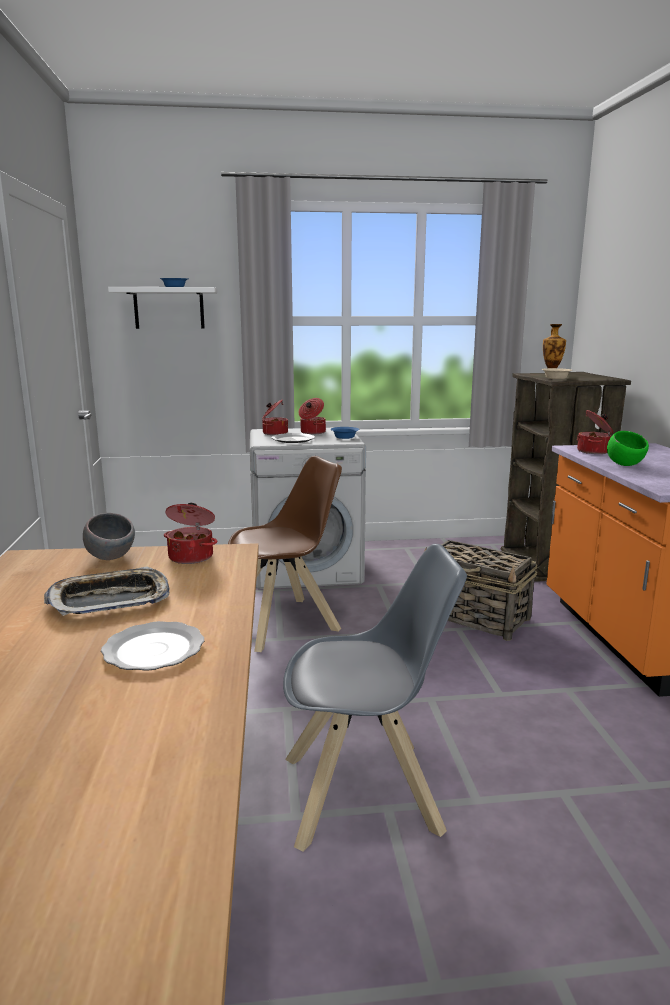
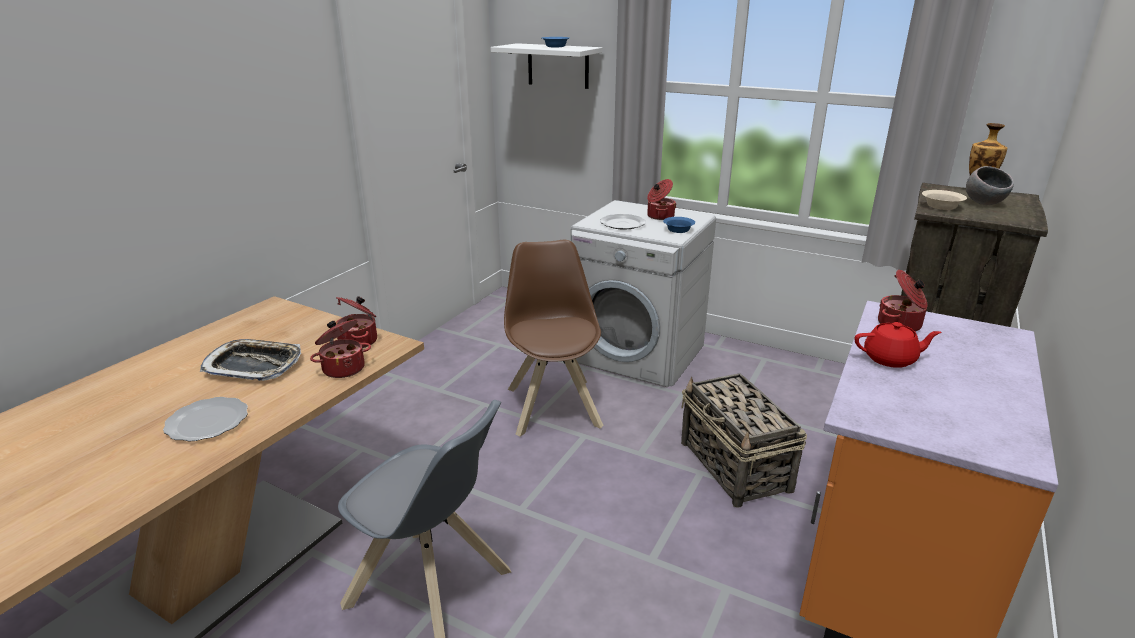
camera: 35 degrees right, 10 degrees up
grey bowl [83,513,135,560] -> grey bowl moved to [966,166,1014,205]
brown chair [228,456,342,652] -> brown chair turned 105 degrees counterclockwise [504,240,604,437]
cooking pot [262,399,288,435] -> cooking pot moved to [310,319,371,378]
green bowl [607,431,649,466] -> red teapot [854,322,941,368]

